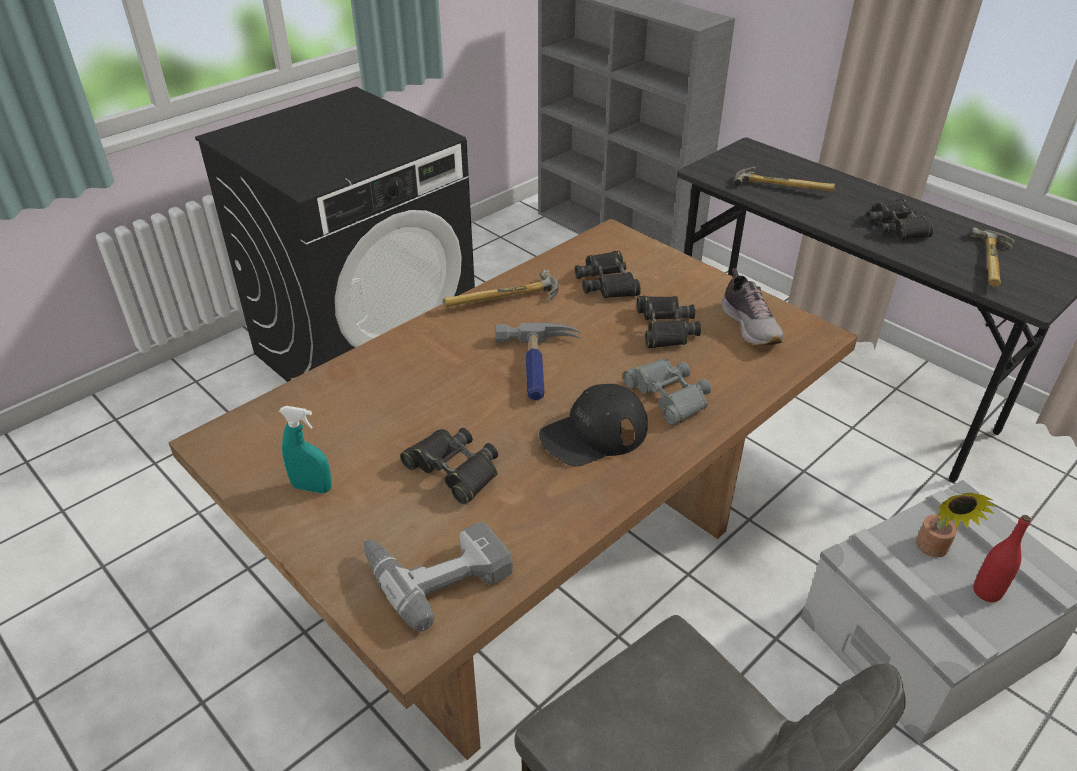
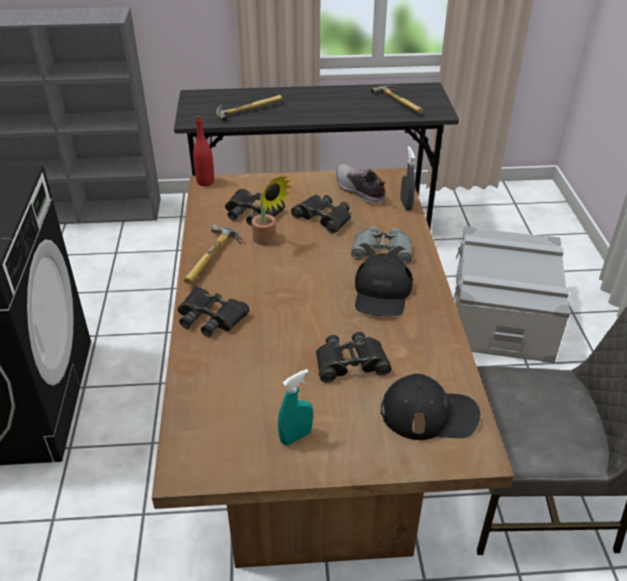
camera: 50 degrees left, 0 degrees up
power drill [364,522,513,631] -> black cap [381,374,480,440]
hammer [495,323,580,400] -> none
shoe [721,268,784,345] -> shoe turned 150 degrees counterclockwise [336,164,386,205]
black binoculars [865,199,934,239] -> black binoculars moved to [177,286,250,337]
potted plant [916,493,996,557] -> potted plant moved to [252,176,292,245]
red bottle [973,515,1031,602] -> red bottle moved to [193,115,214,186]
none -> grey spray bottle [400,146,415,211]

